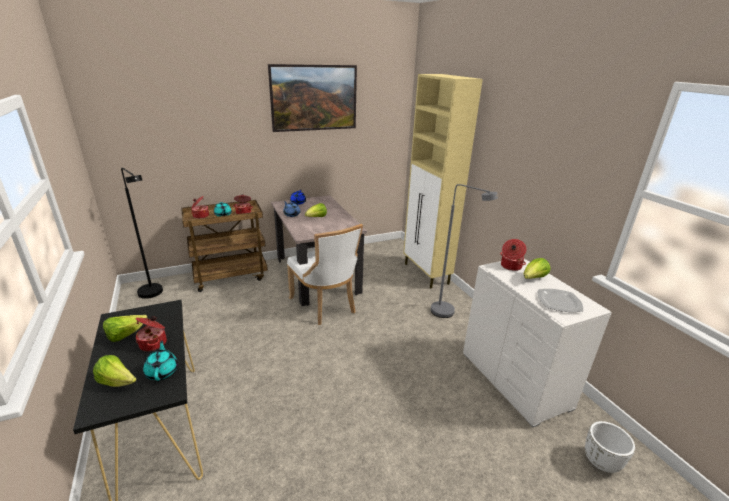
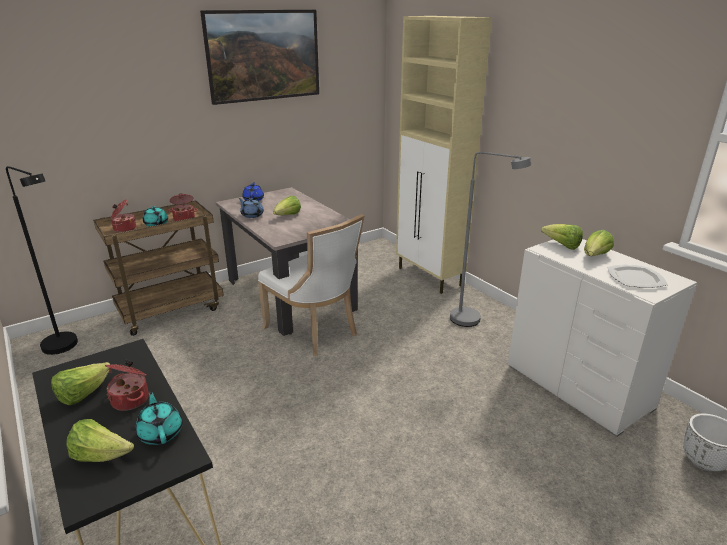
camera: 10 degrees left, 0 degrees up
cooking pot [500,239,526,271] -> lettuce [541,224,583,250]

